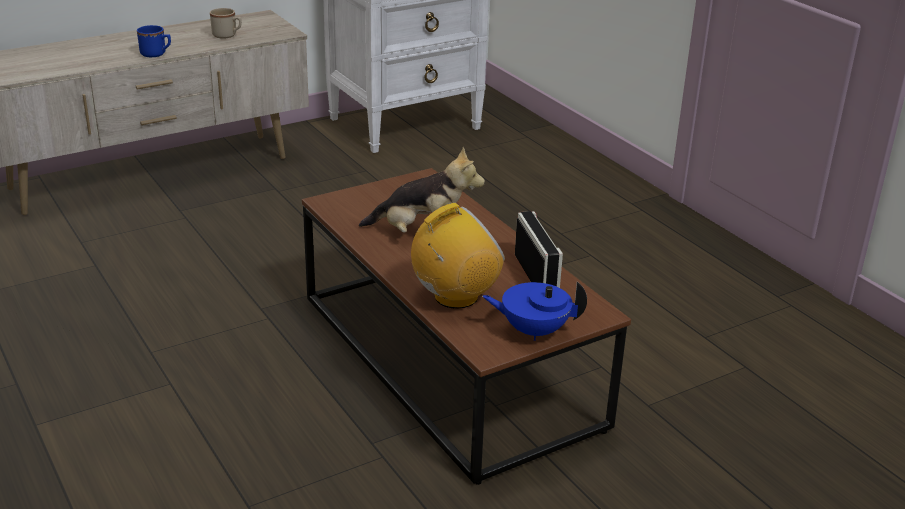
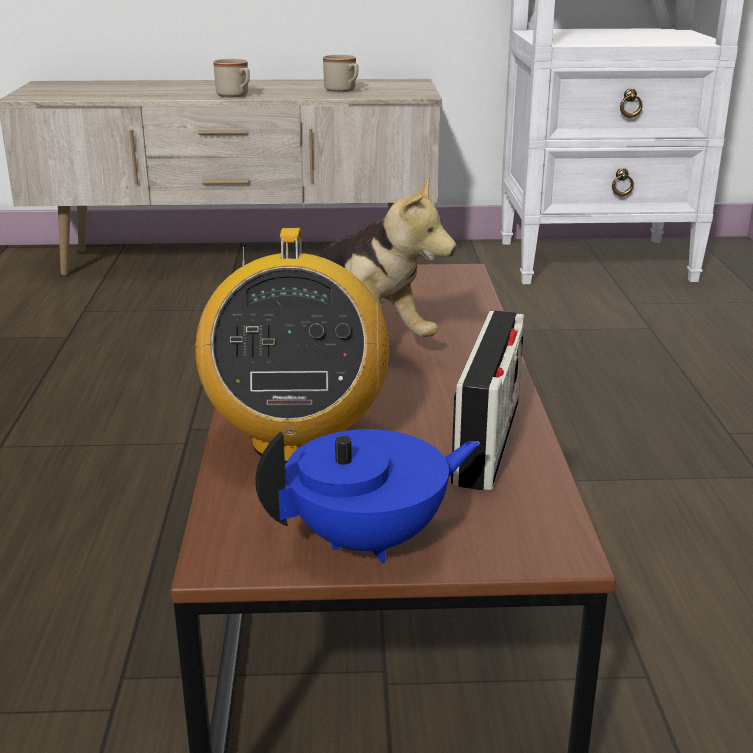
camera: 30 degrees right, 5 degrees down
blue mug [137,25,171,57] -> beige mug [213,59,250,97]
radio [411,203,505,309] -> radio turned 90 degrees clockwise [196,228,389,463]
blue teapot [482,282,587,341] -> blue teapot turned 120 degrees clockwise [255,429,480,564]

